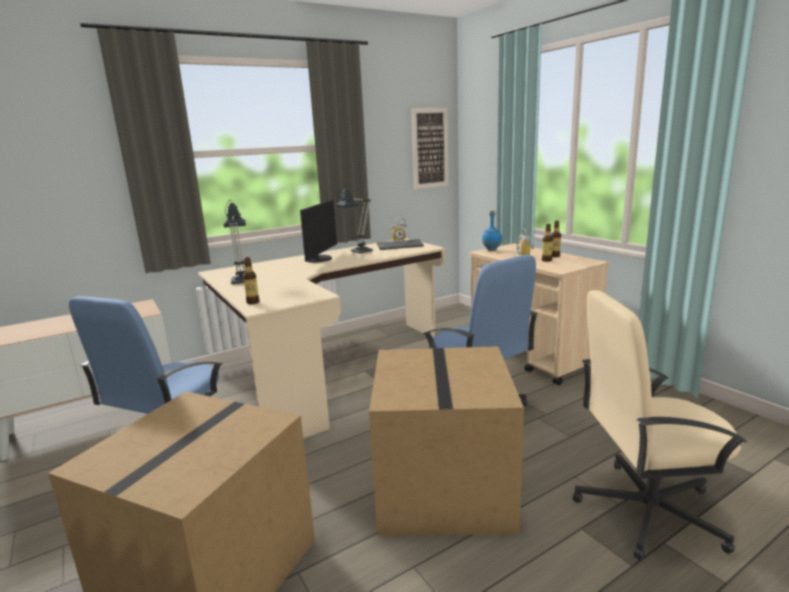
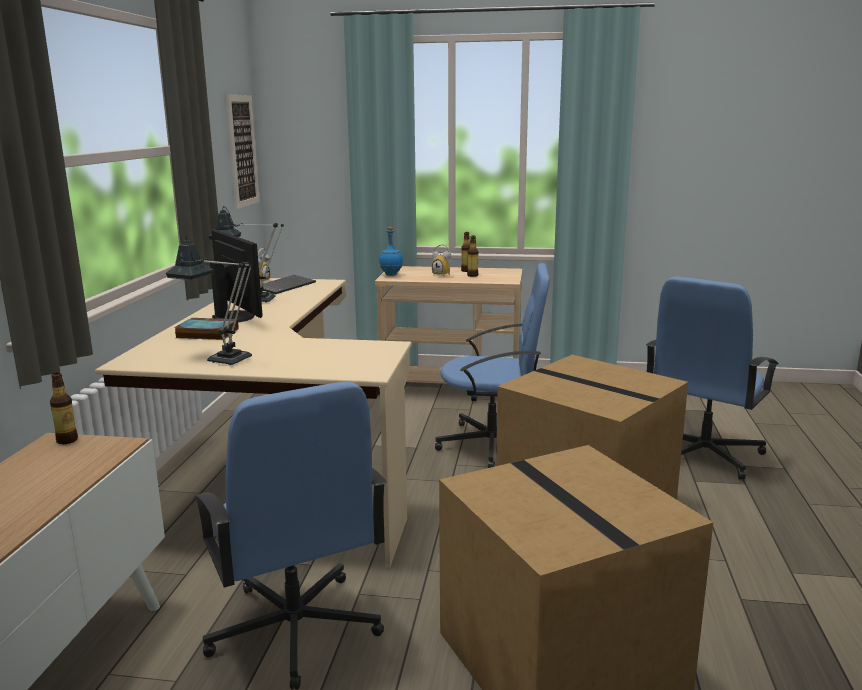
camera: 50 degrees left, 0 degrees up
bottle [243,257,260,304] -> bottle moved to [50,372,78,444]
beige office chair [573,290,747,560] -> blue office chair [646,277,779,480]
none -> book [174,318,239,340]

